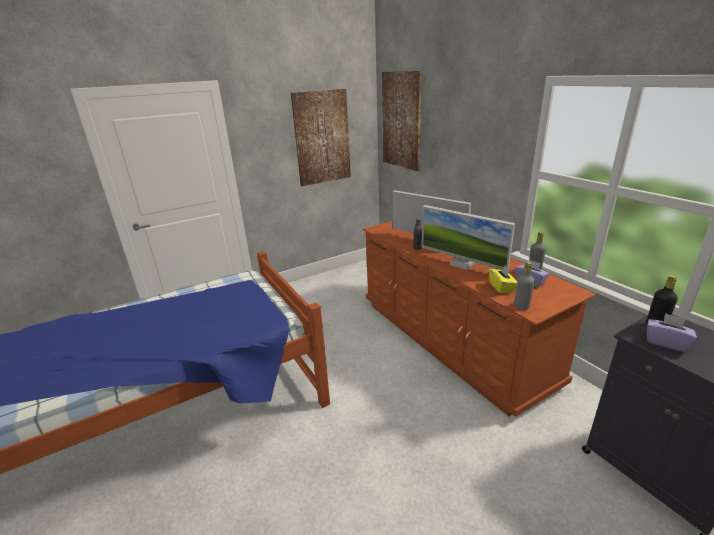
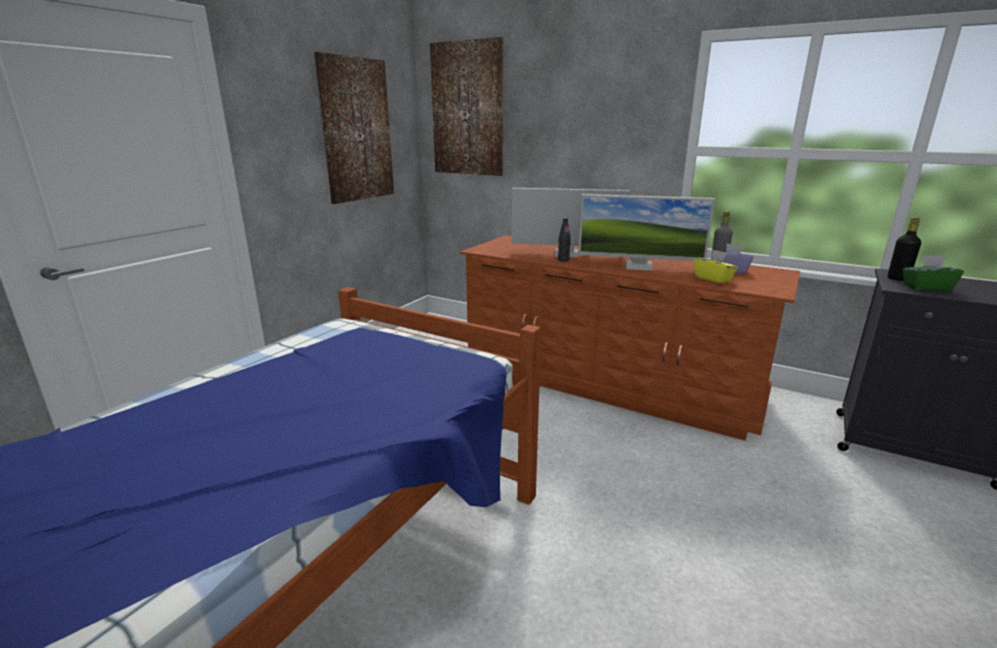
camera: 30 degrees left, 5 degrees down
grey bottle [514,262,535,310] -> none
purple tissue box [647,313,697,352] -> green tissue box [903,255,964,291]

